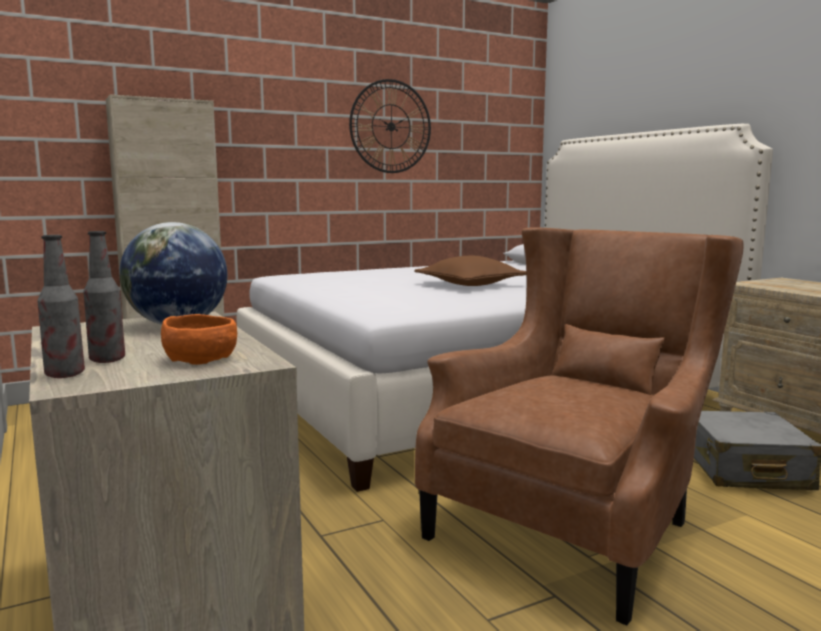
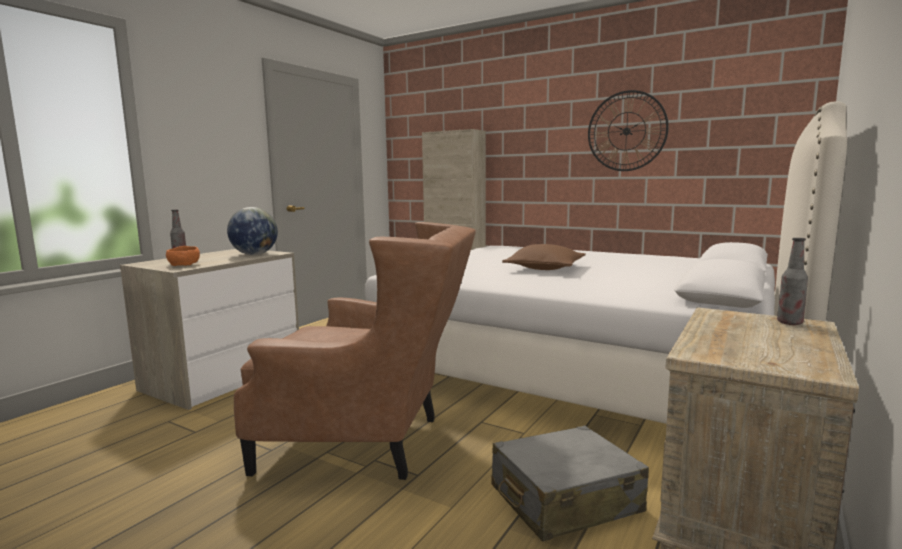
camera: 60 degrees right, 0 degrees up
bottle [37,235,85,378] -> bottle moved to [777,238,808,325]

